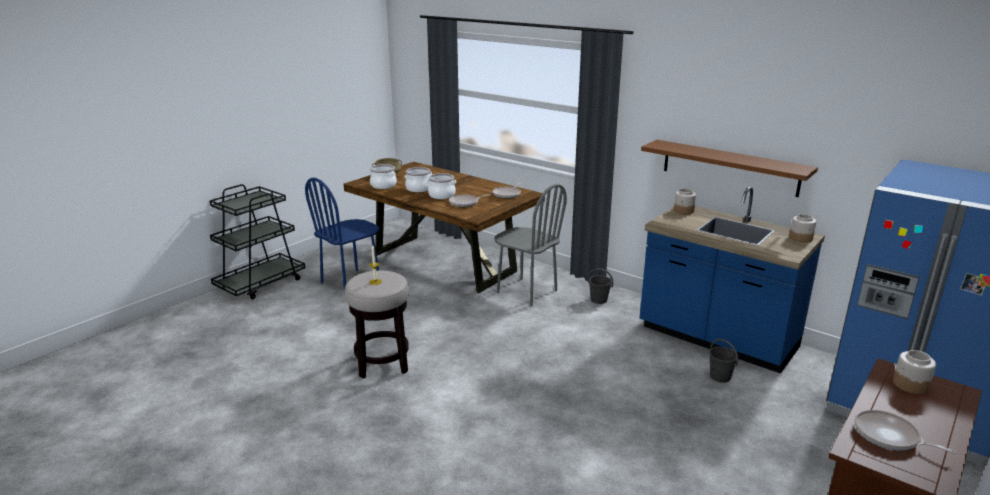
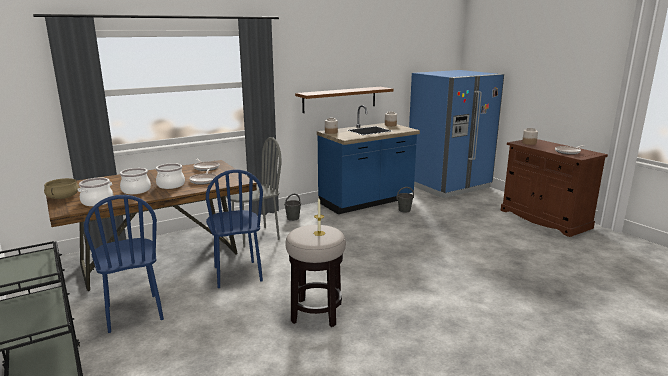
camera: 70 degrees left, 5 degrees down
none -> blue chair [206,169,263,288]

